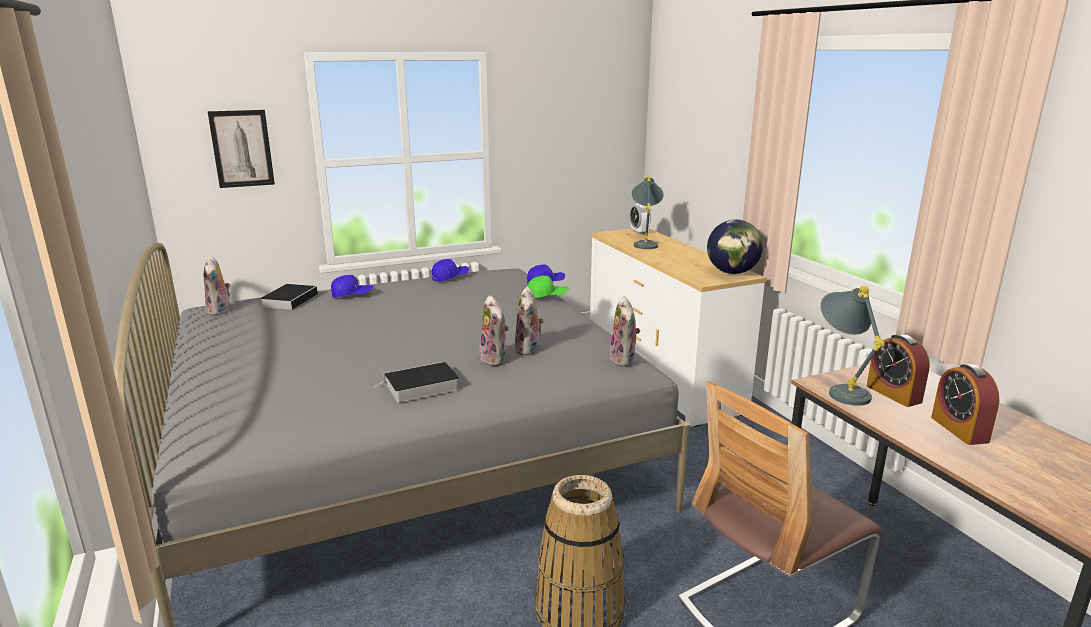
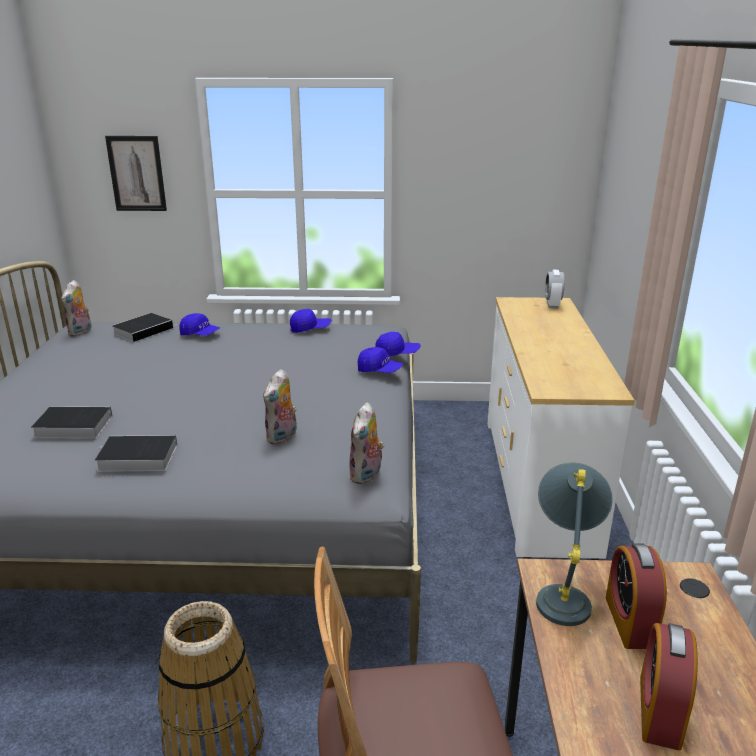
camera: 25 degrees right, 5 degrees up
plush toy [479,295,509,366] -> none
green cap [527,276,569,298] -> blue cap [358,347,403,373]
grey table lamp [631,175,664,249] -> none
globe [707,219,763,274] -> none
none -> book [31,406,112,439]

